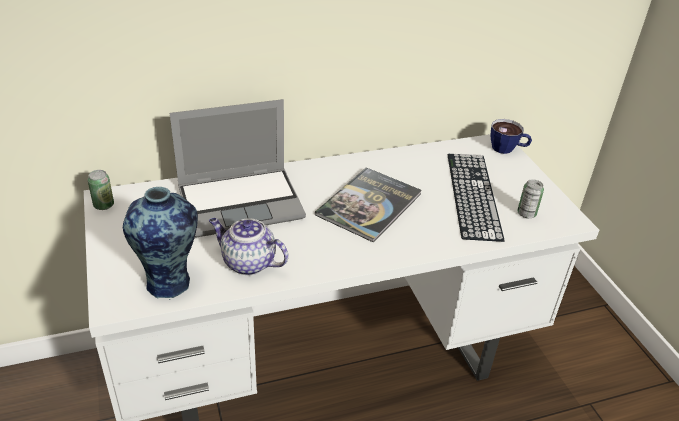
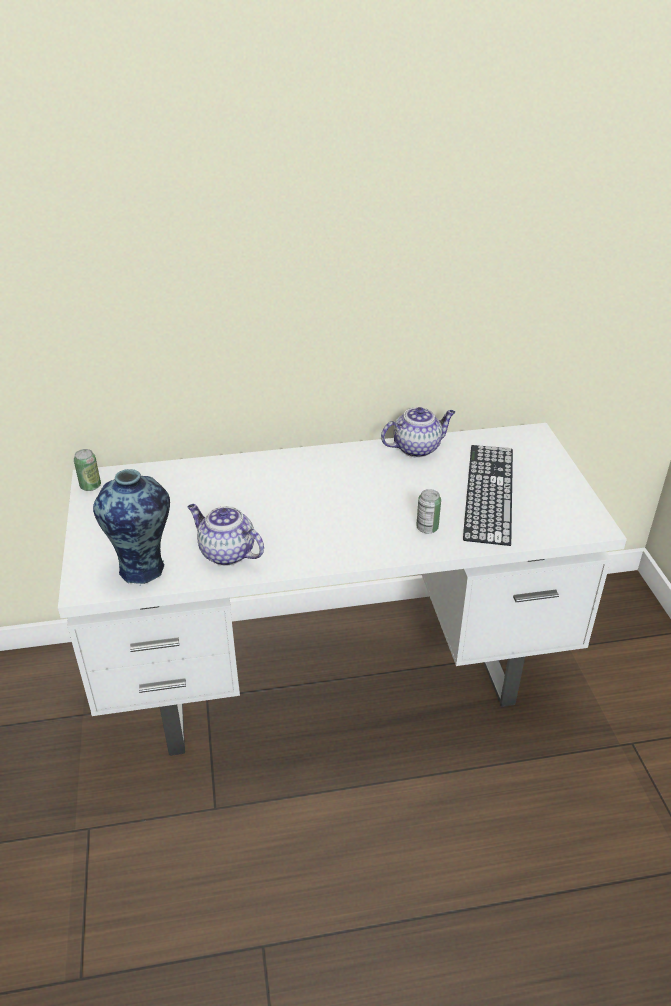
camera: 10 degrees right, 0 degrees up
laptop [170,99,306,238] -> none
book [315,167,422,243] -> none
cup [491,119,532,154] -> none
can [517,179,544,218] -> can moved to [416,489,441,533]
none -> teapot [381,407,455,458]

